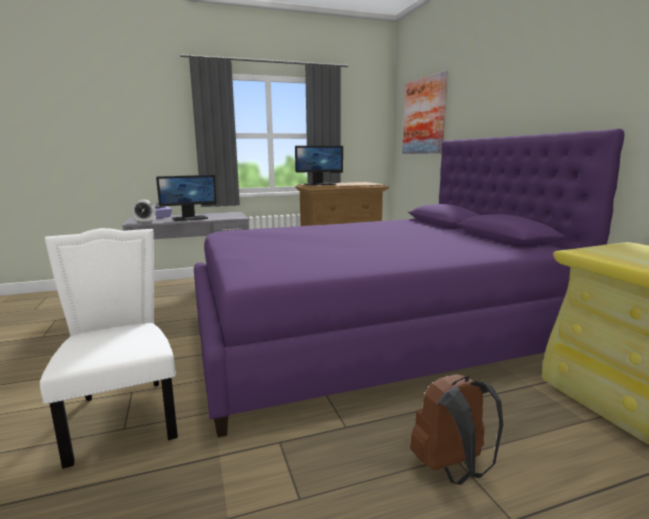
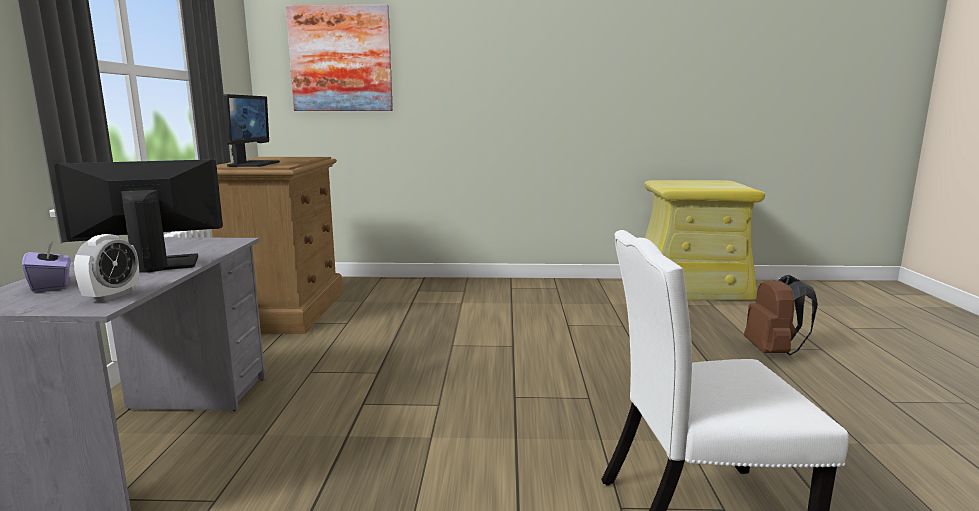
camera: 70 degrees left, 0 degrees up
monitor [156,175,217,221] -> monitor turned 105 degrees counterclockwise [54,159,223,273]
purple bed [194,129,624,437] -> none

